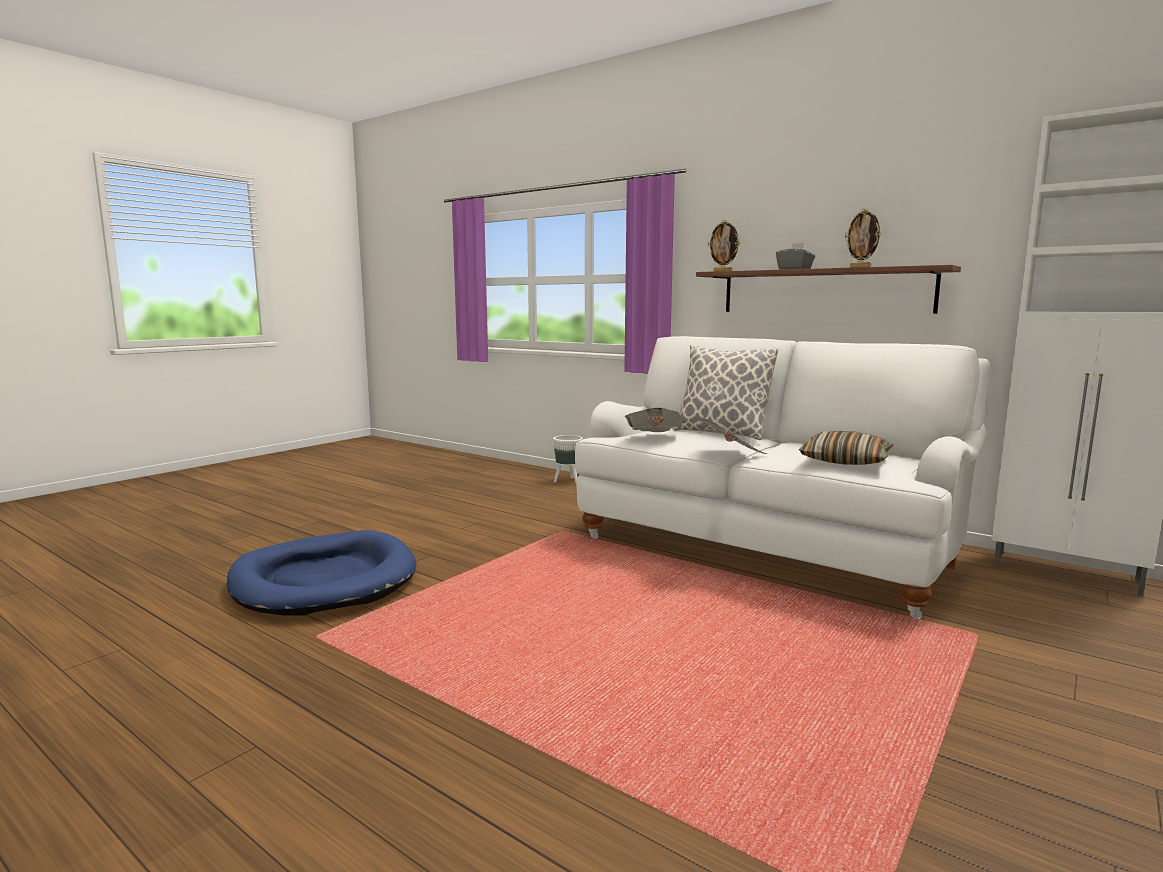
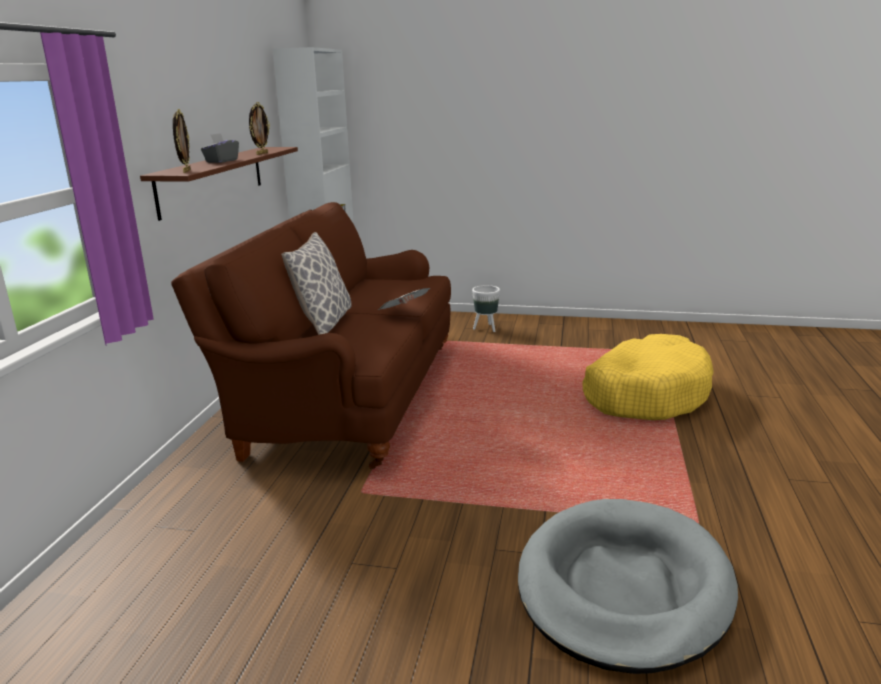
camera: 115 degrees left, 10 degrees up
blue dog bed [226,530,417,615] -> grey dog bed [518,499,738,674]
white planter [553,435,583,483] -> white planter moved to [472,285,500,332]
white sofa [575,336,990,619] -> brown sofa [171,202,451,469]
newspaper [625,408,685,432] -> none
pillow [799,431,893,465] -> none
none -> yellow dog bed [582,334,714,420]

